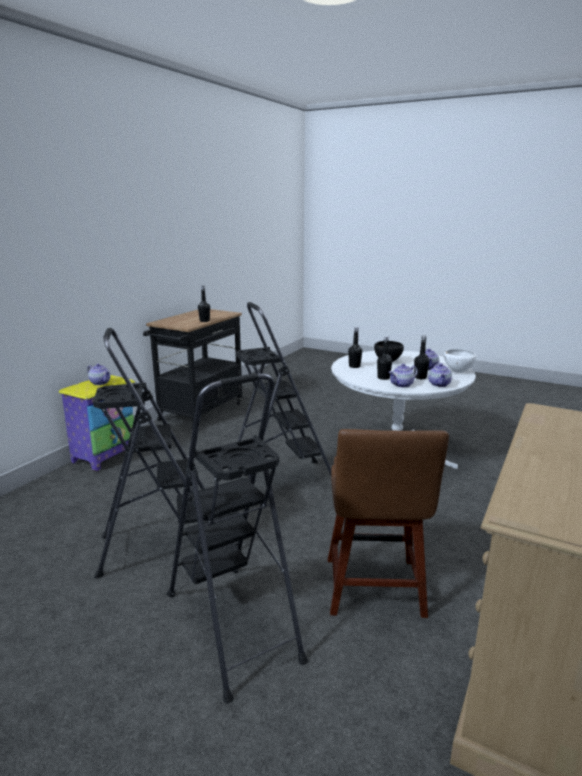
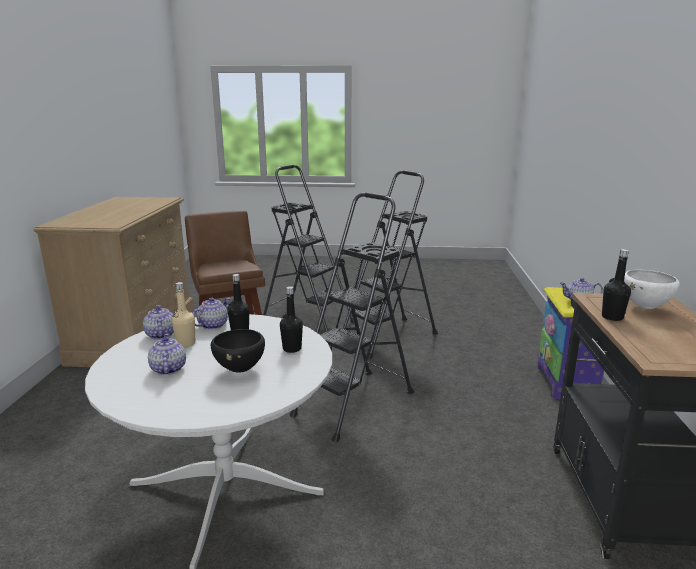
camera: 155 degrees right, 0 degrees up
black bottle [414,336,430,379] -> beige bottle [171,282,196,347]
white bowl [444,349,476,373] -> white bowl moved to [624,269,679,309]

